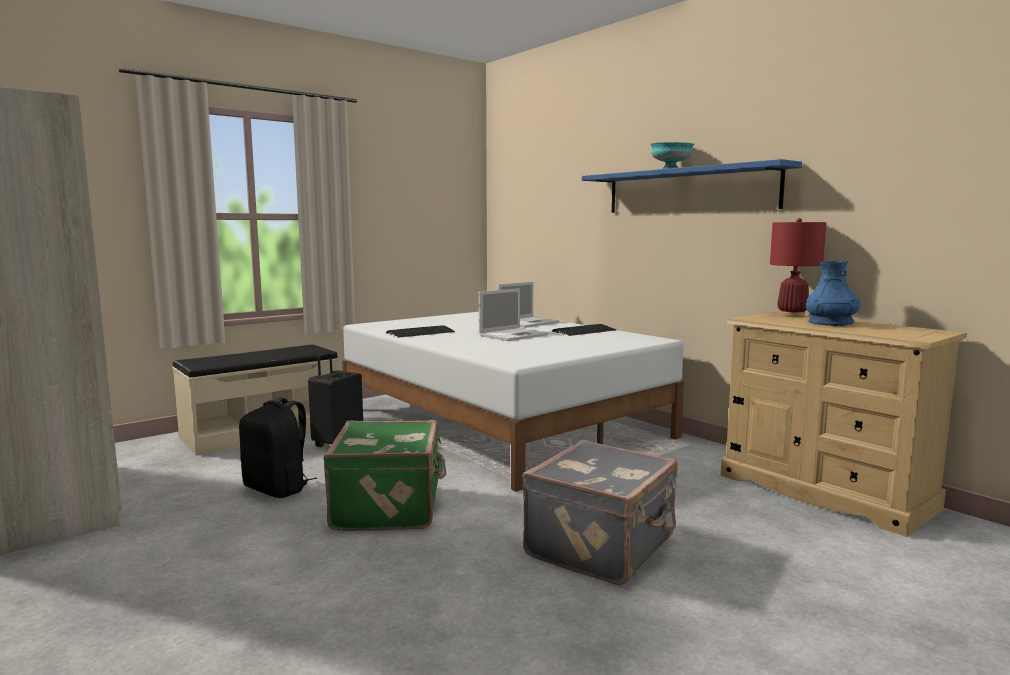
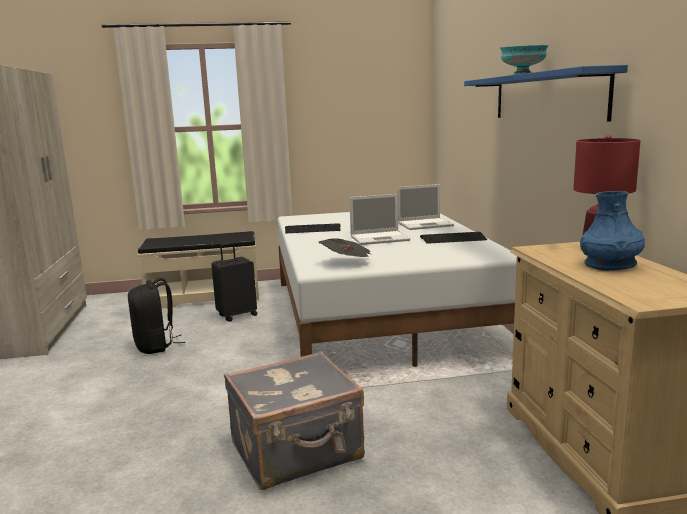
camera: 30 degrees right, 5 degrees up
green suitcase [323,420,446,531] -> none
none -> newspaper [318,238,371,257]

